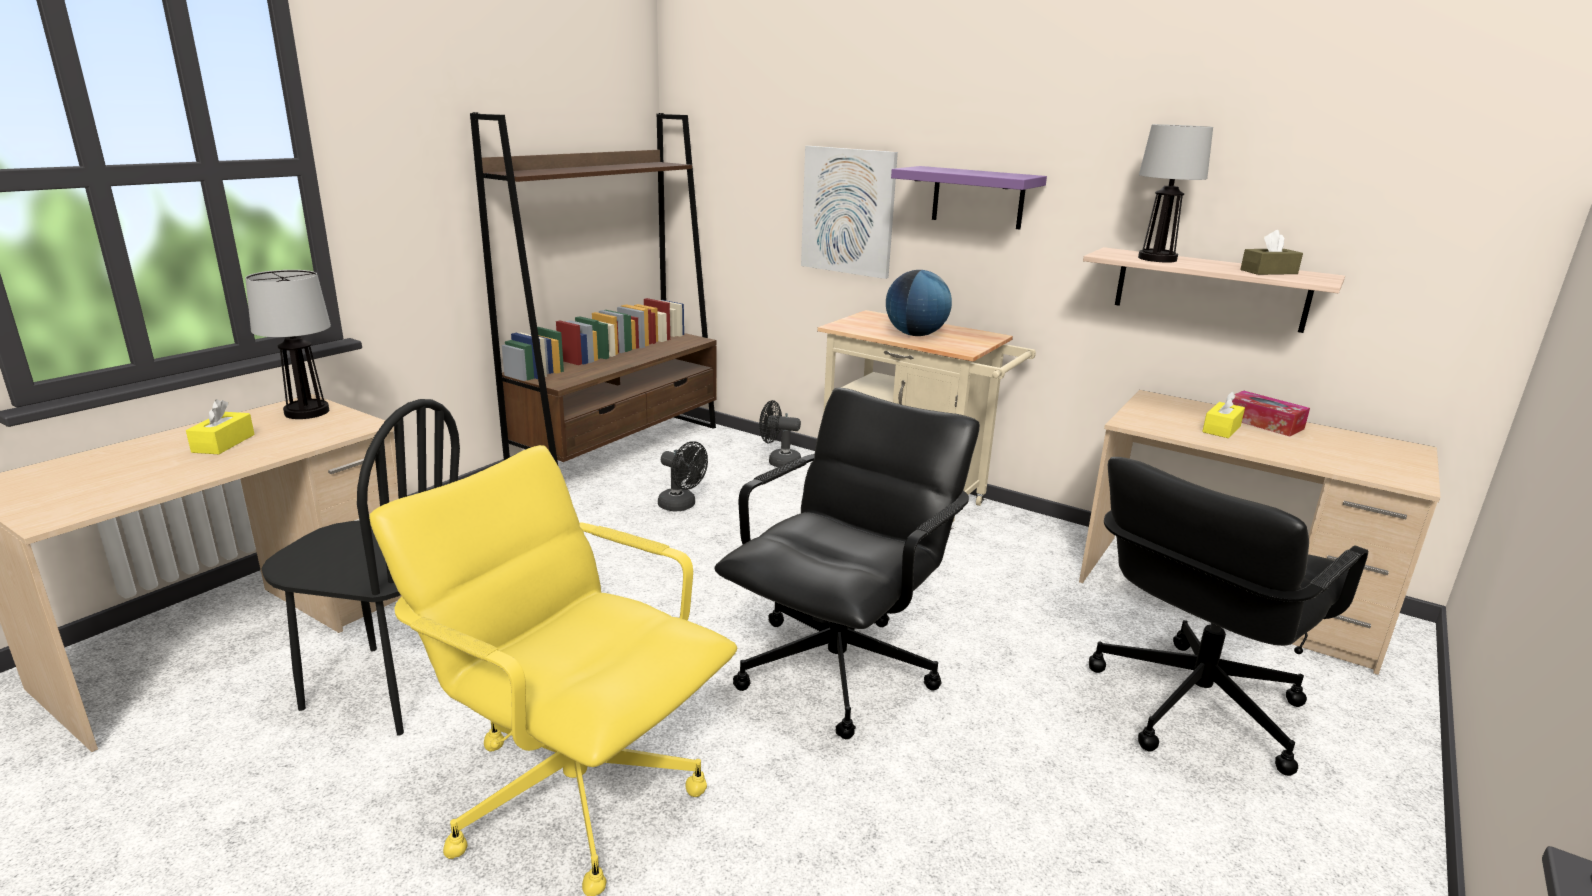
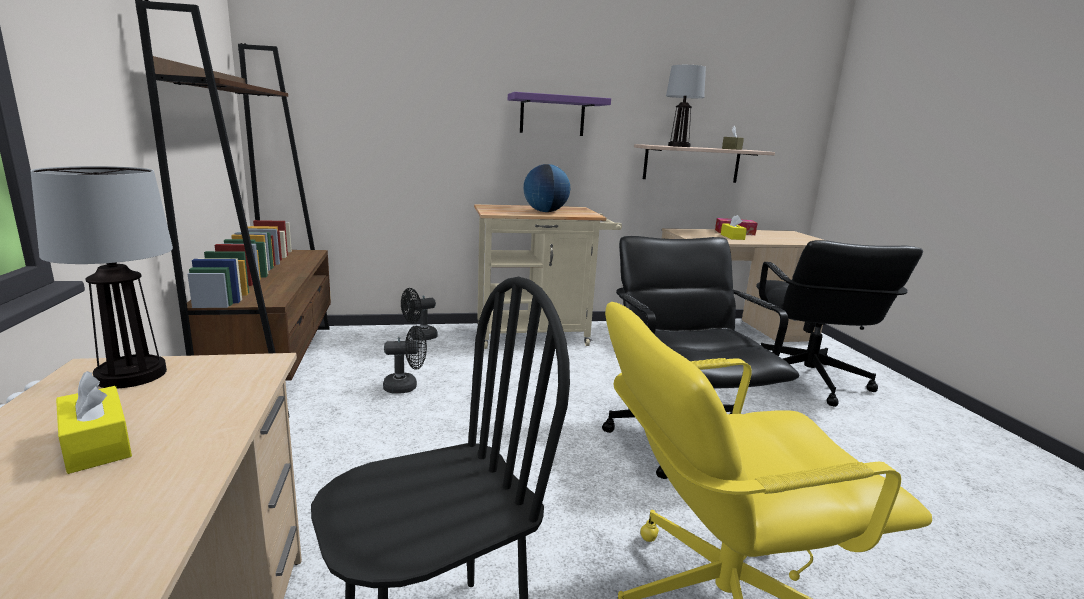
camera: 45 degrees left, 5 degrees down
picture [801,146,898,279] -> none

